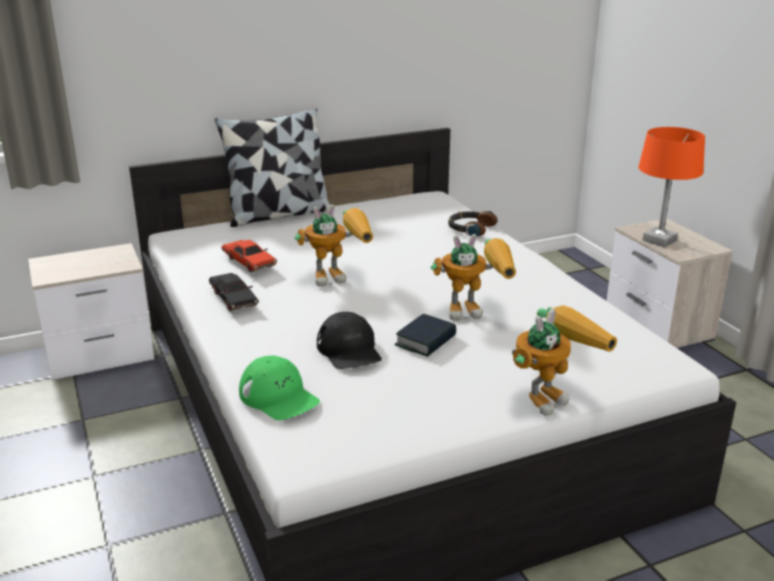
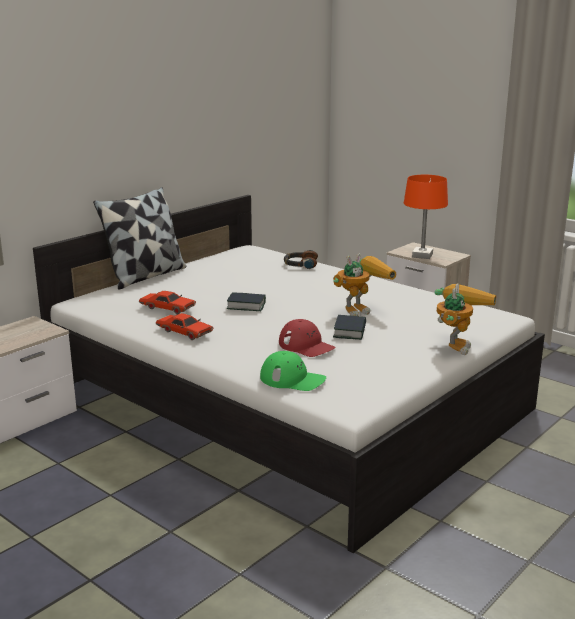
camera: 25 degrees left, 5 degrees down
black toy car [209,273,259,311] -> red toy car [156,313,213,340]
toy robot [295,205,373,287] -> book [227,292,266,311]
black cap [317,312,382,369] -> red cap [279,319,336,357]

